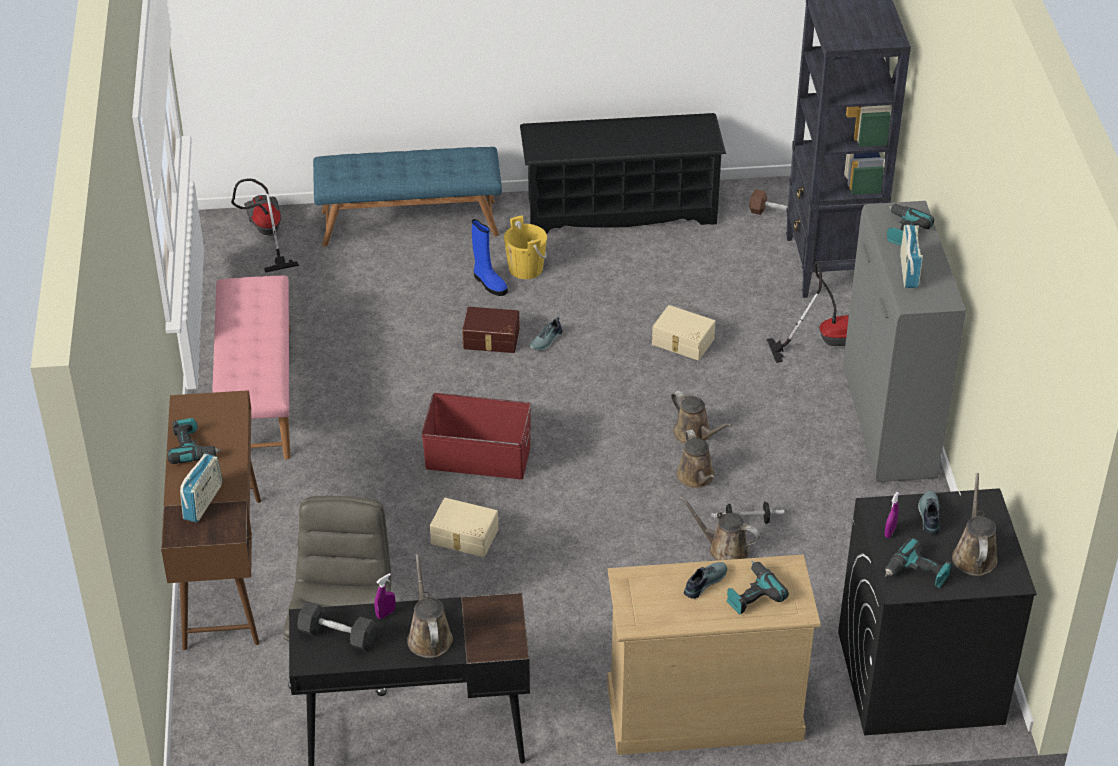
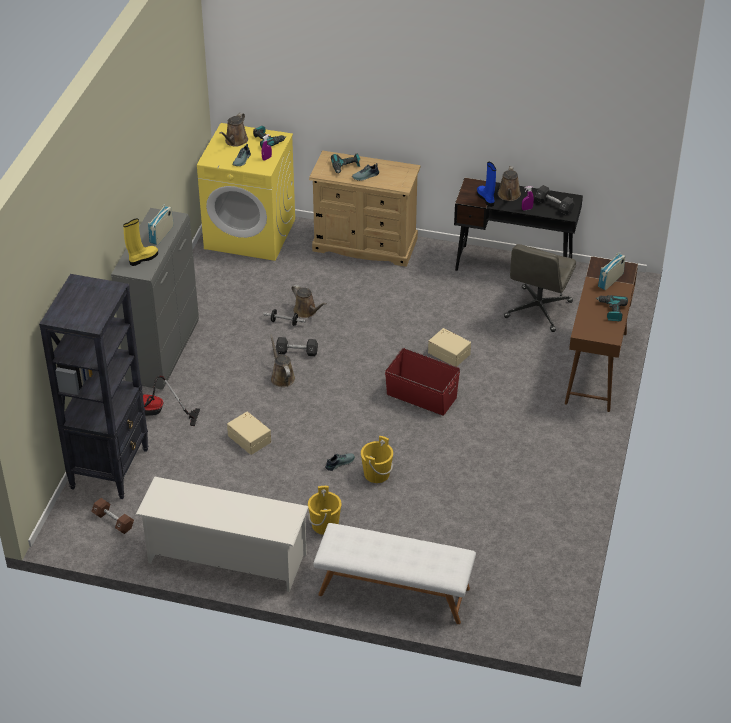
camera: 160 degrees left, 0 degrees up
pink bench [212,276,290,459] -> none
vacuum cleaner [231,179,299,273] -> none
blue bench [313,147,502,247] -> white bench [313,523,476,624]
brown storage box [462,307,520,353] -> yellow bucket [361,436,393,483]
blue boot [472,219,508,296] -> blue boot moved to [477,162,496,207]
black shoe rack [520,113,726,234] -> white shoe rack [136,476,309,592]
brown watering can [676,430,715,488] -> black dumbbell [276,337,318,356]
black washing machine [838,488,1037,735] -> yellow washing machine [197,123,295,261]
power drill [887,204,934,246] -> yellow boot [123,218,158,266]

